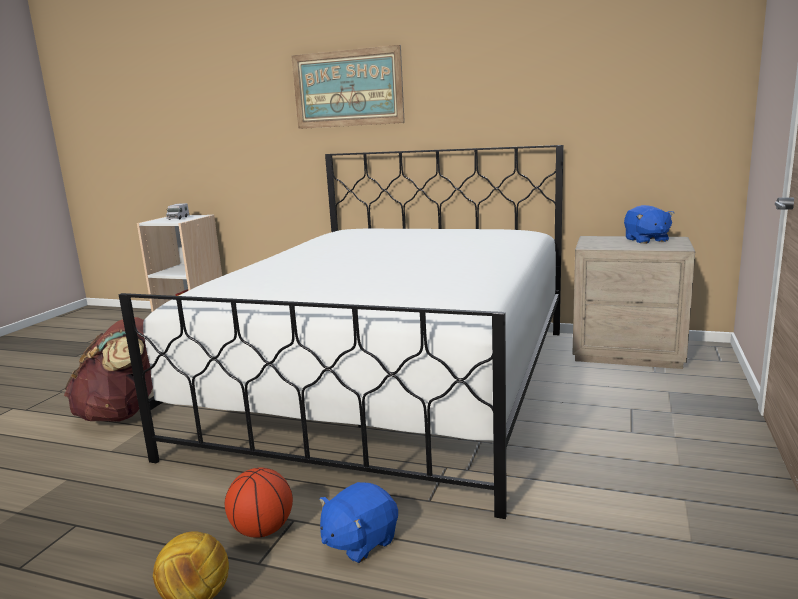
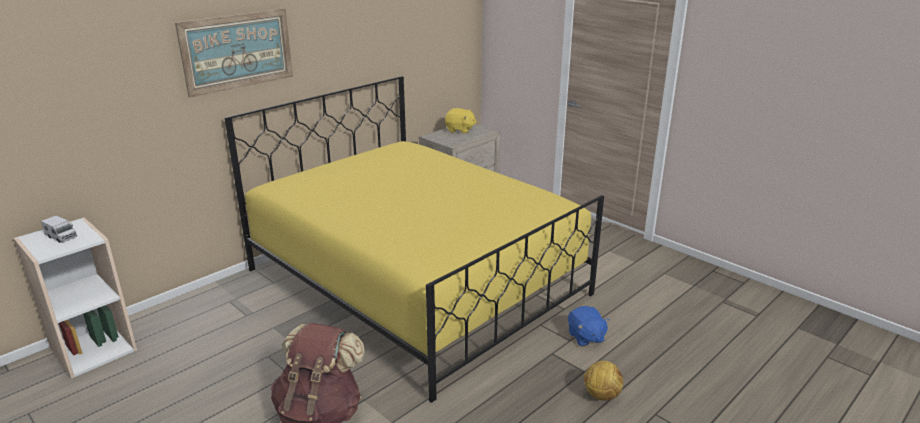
camera: 65 degrees left, 10 degrees up
white bed [119,145,563,519] -> yellow bed [224,76,604,403]
basketball [225,468,293,538] -> none
blue plush toy [624,205,674,244] -> yellow plush toy [445,108,477,133]

